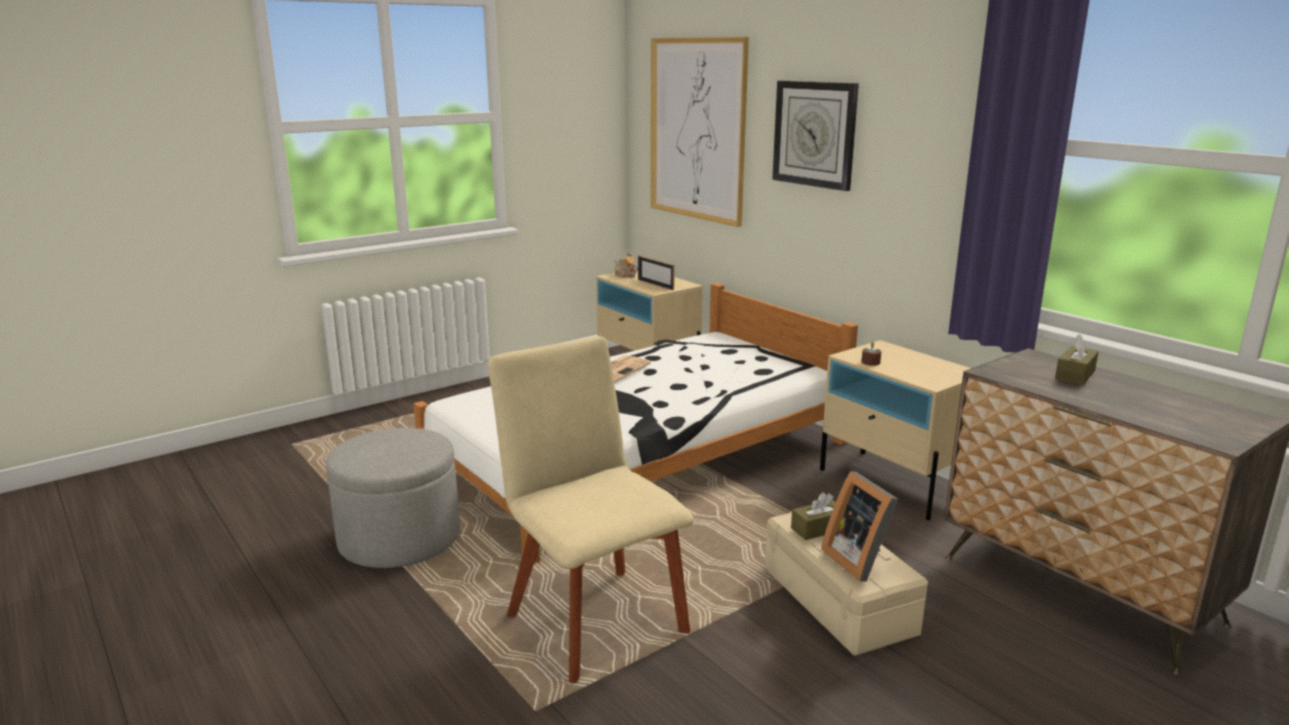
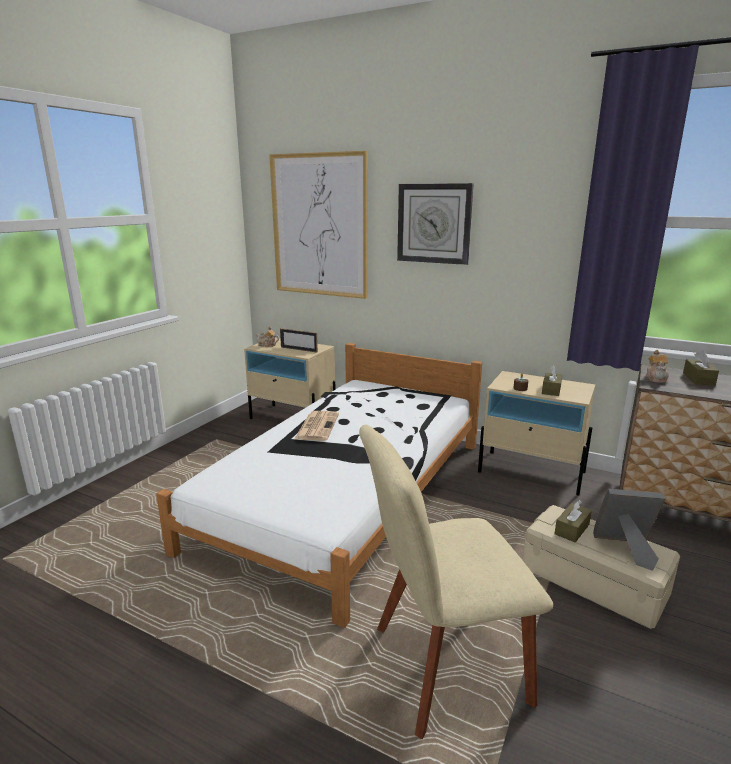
camera: 25 degrees left, 0 degrees up
grey ottoman [326,428,460,568] -> none
beige chair [488,336,694,683] -> beige chair turned 45 degrees counterclockwise [359,425,553,739]
picture frame [821,471,898,582] -> picture frame turned 150 degrees clockwise [593,489,665,571]
none -> brown tissue box [542,365,562,396]
none -> teapot [646,350,669,383]

